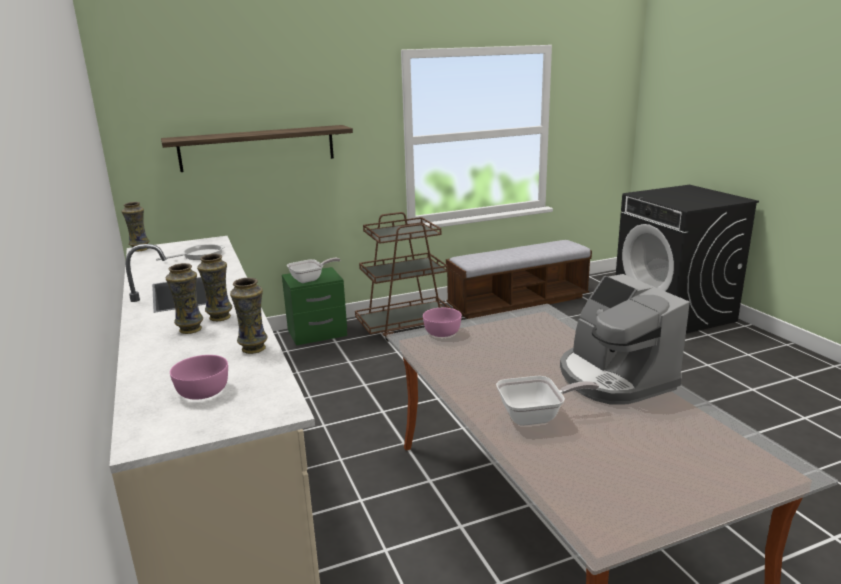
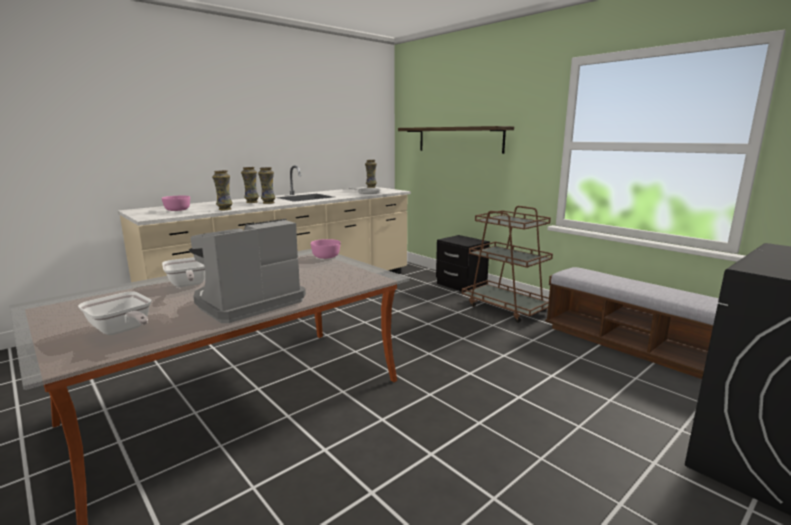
camera: 70 degrees right, 5 degrees down
green nightstand [282,267,347,346] -> black nightstand [436,235,490,292]
frying pan [287,258,341,283] -> frying pan moved to [78,292,152,335]

